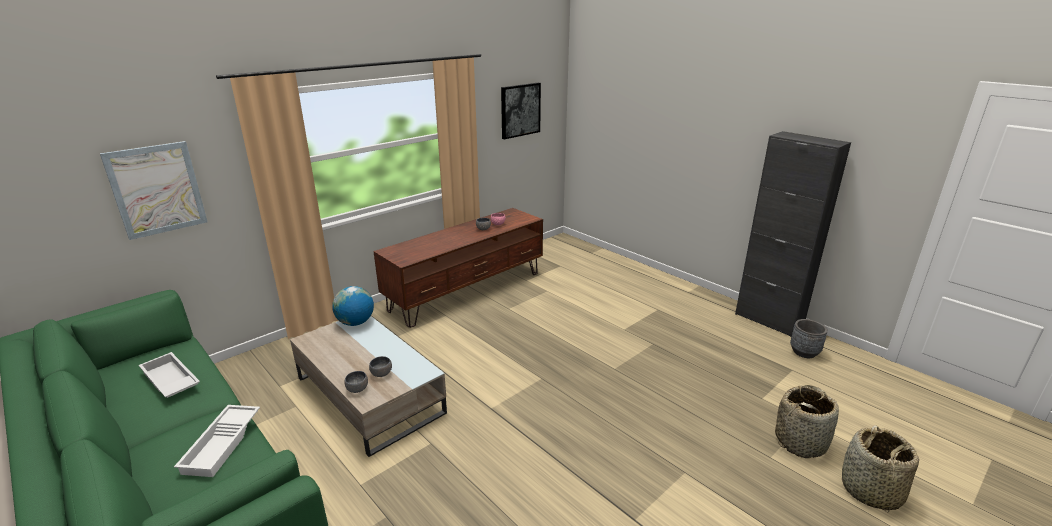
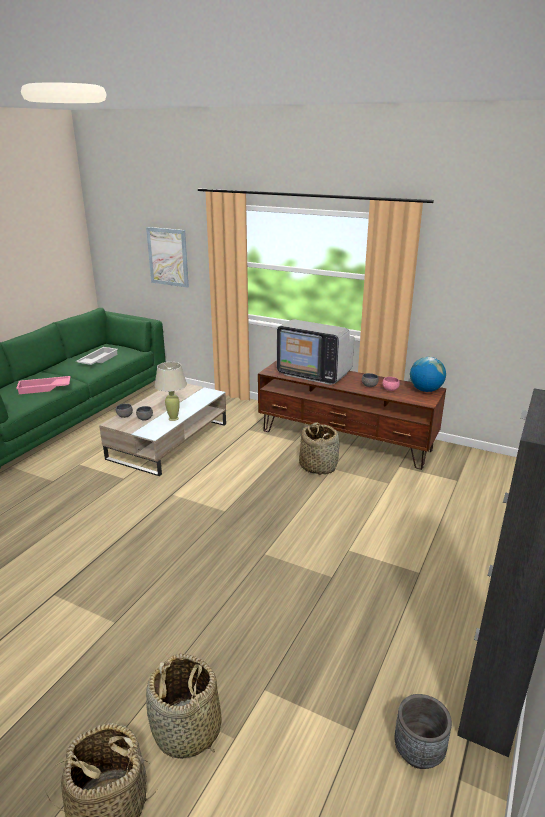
camera: 70 degrees right, 0 degrees up
white tray [174,405,260,477] -> pink tray [16,376,70,394]
globe [332,286,374,326] -> globe moved to [410,357,446,392]
picture [501,83,541,139] -> none
none -> beige table lamp [155,362,187,421]
none -> television [277,319,354,385]
none -> basket [299,422,339,475]

